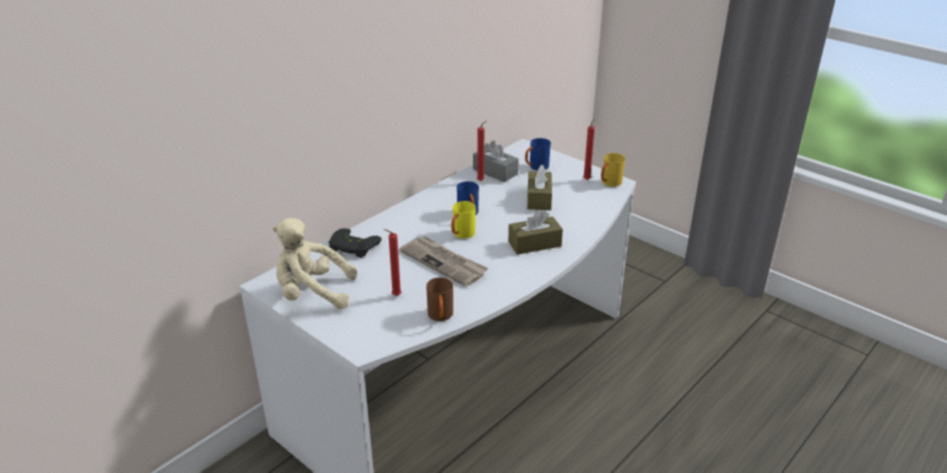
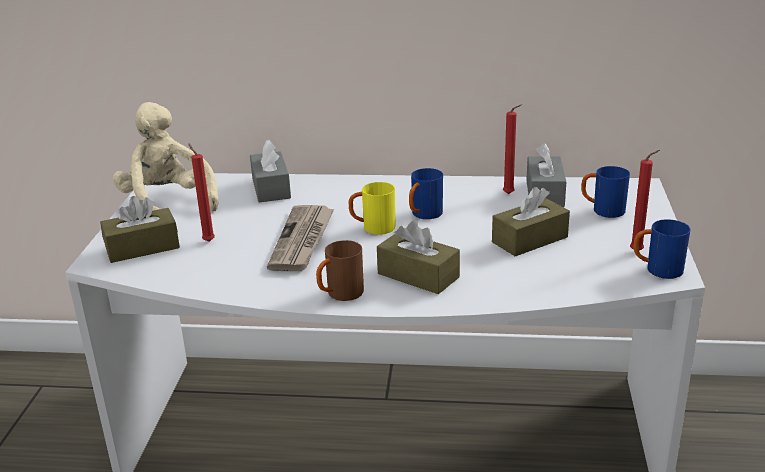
camera: 55 degrees right, 5 degrees down
black game controller [329,228,382,258] -> grey tissue box [250,140,291,202]
brown mug [426,277,453,321] -> brown mug moved to [316,240,364,301]
yellow mug [601,153,625,187] -> blue mug [633,219,691,279]
none -> brown tissue box [100,196,180,263]

